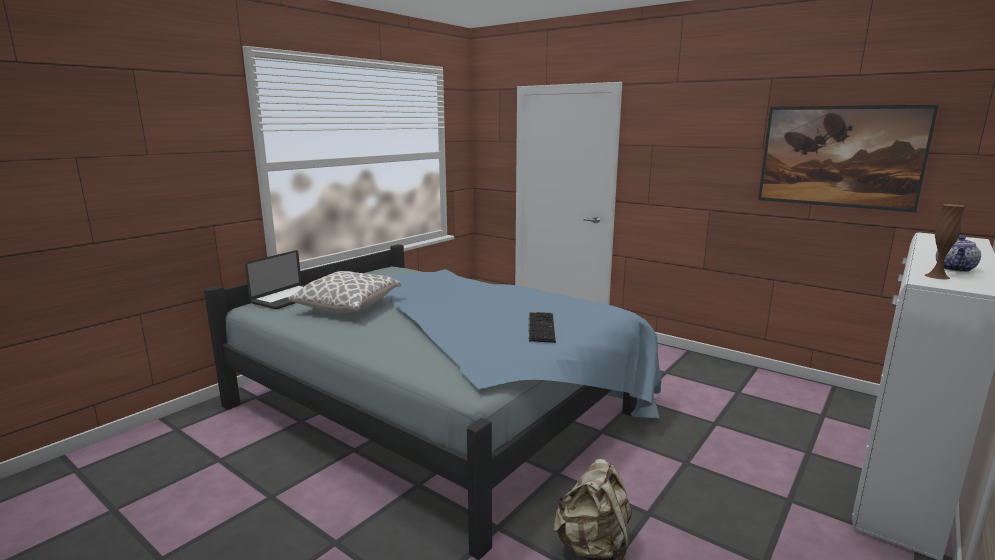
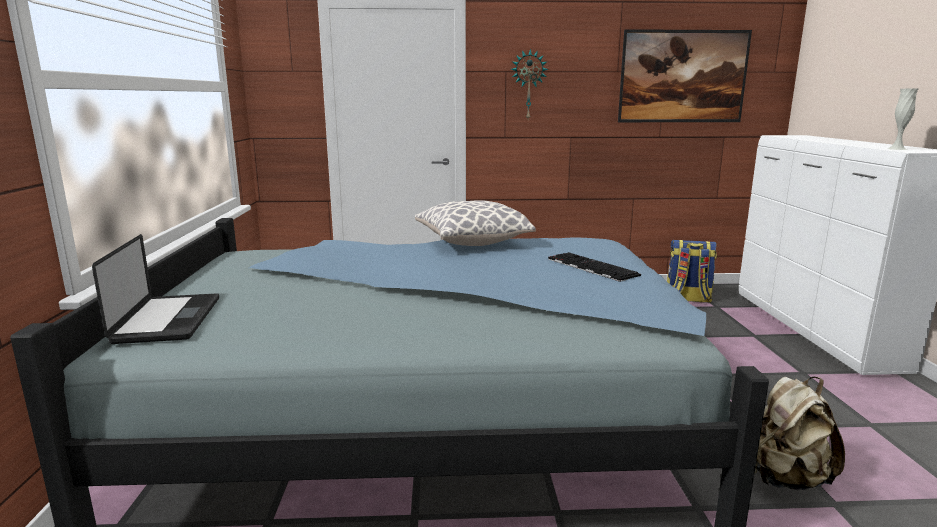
camera: 40 degrees left, 0 degrees up
pillow [288,271,401,313] -> pillow moved to [415,200,536,246]
brown vase [925,204,965,280] -> white vase [888,89,918,150]
teapot [936,236,981,272] -> none
none -> wall clock [511,49,549,119]
none -> backpack [667,240,717,303]

